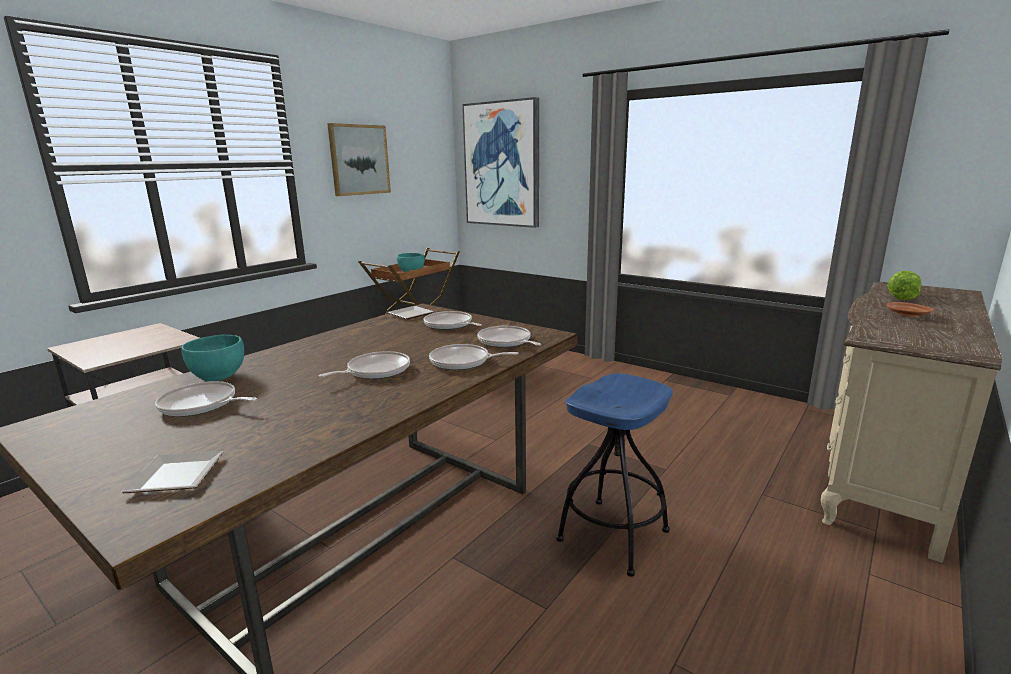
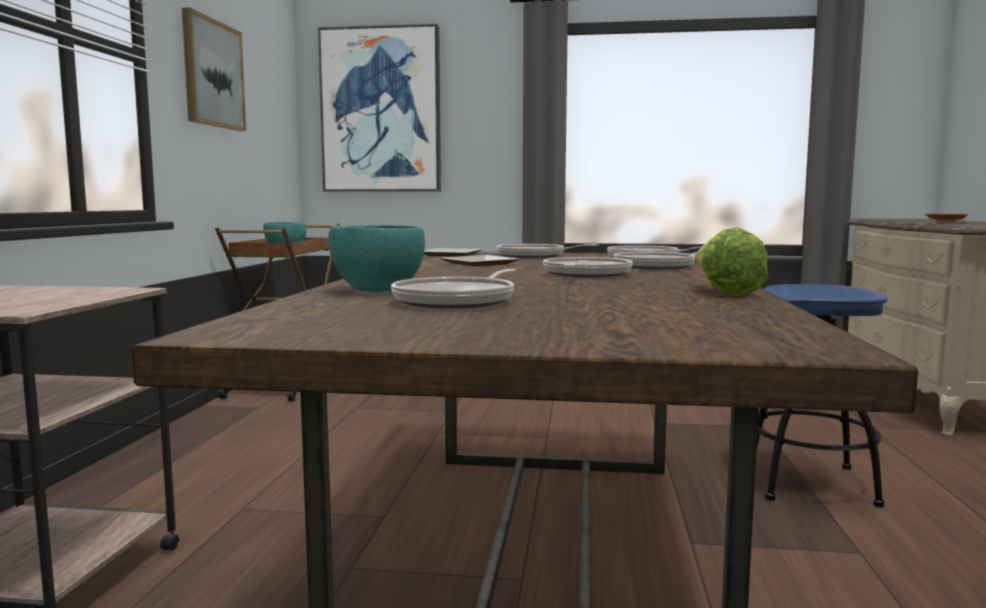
camera: 30 degrees left, 10 degrees down
plate [121,451,224,493] -> plate moved to [441,255,518,266]
frying pan [155,381,257,417] -> frying pan turned 45 degrees counterclockwise [391,269,516,309]
lettuce [887,271,922,300] -> lettuce moved to [695,227,768,295]

